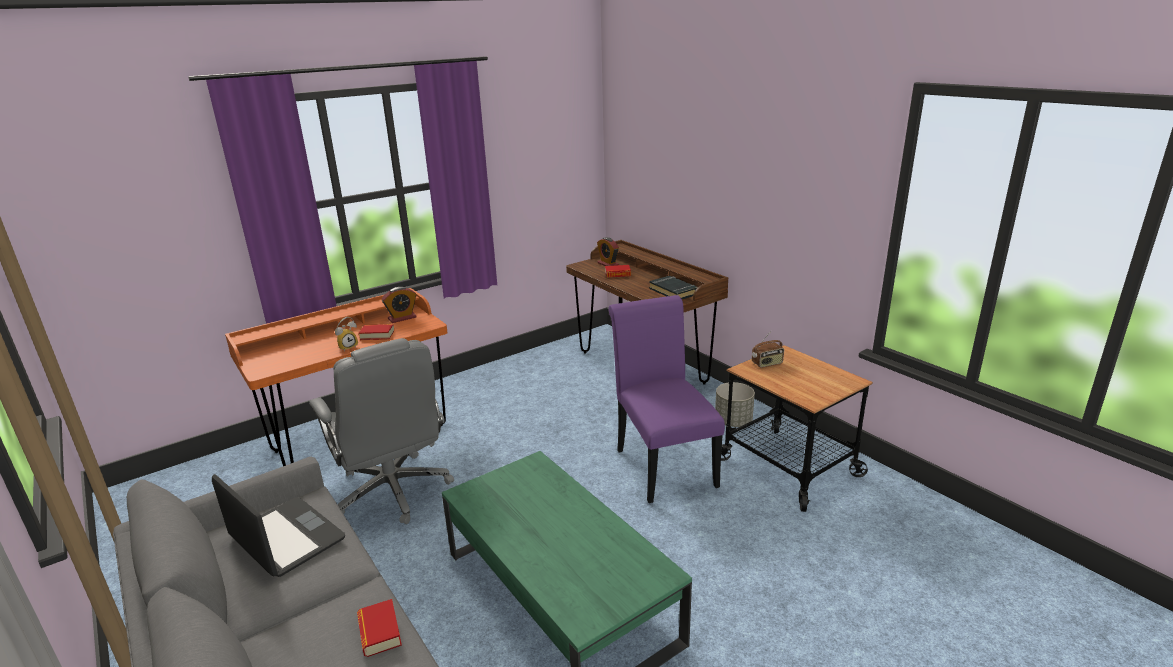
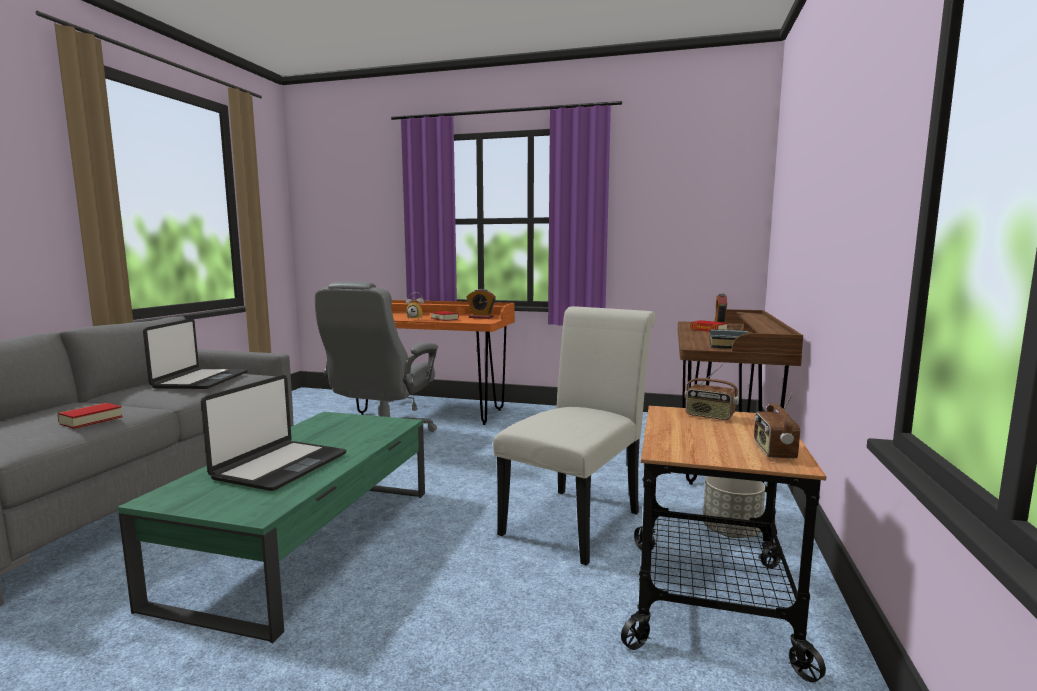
camera: 50 degrees right, 15 degrees down
purple chair [608,295,725,503] -> white chair [493,306,656,566]
none -> laptop [201,375,346,491]
none -> radio [754,392,800,459]

